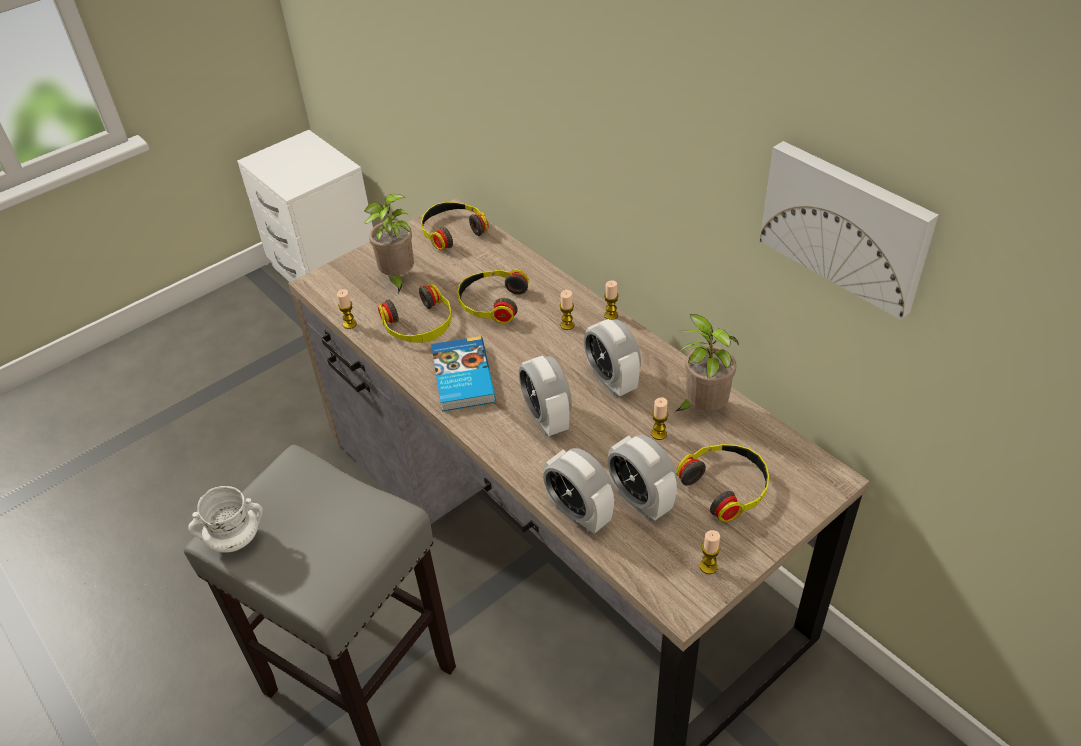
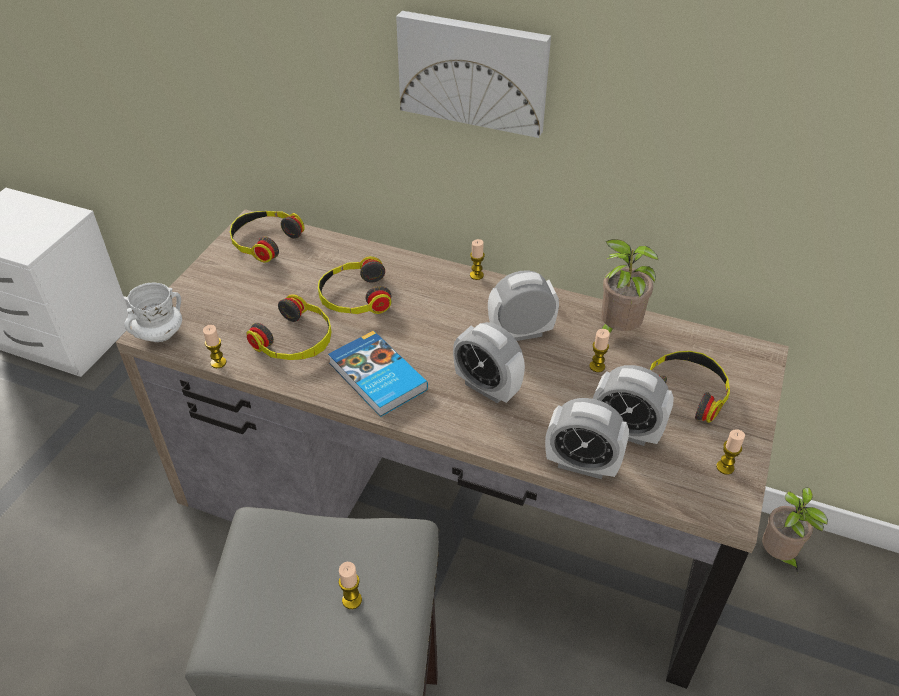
camera: 30 degrees left, 0 degrees up
white mug [188,486,263,553] -> white mug moved to [124,282,182,342]
potted plant [364,194,414,294] -> potted plant moved to [762,487,828,573]
candle [560,290,574,330] -> candle moved to [338,562,362,609]
alarm clock [584,319,641,396] -> alarm clock turned 135 degrees clockwise [488,270,559,341]
picture [760,141,939,320] -> picture moved to [396,11,551,138]

